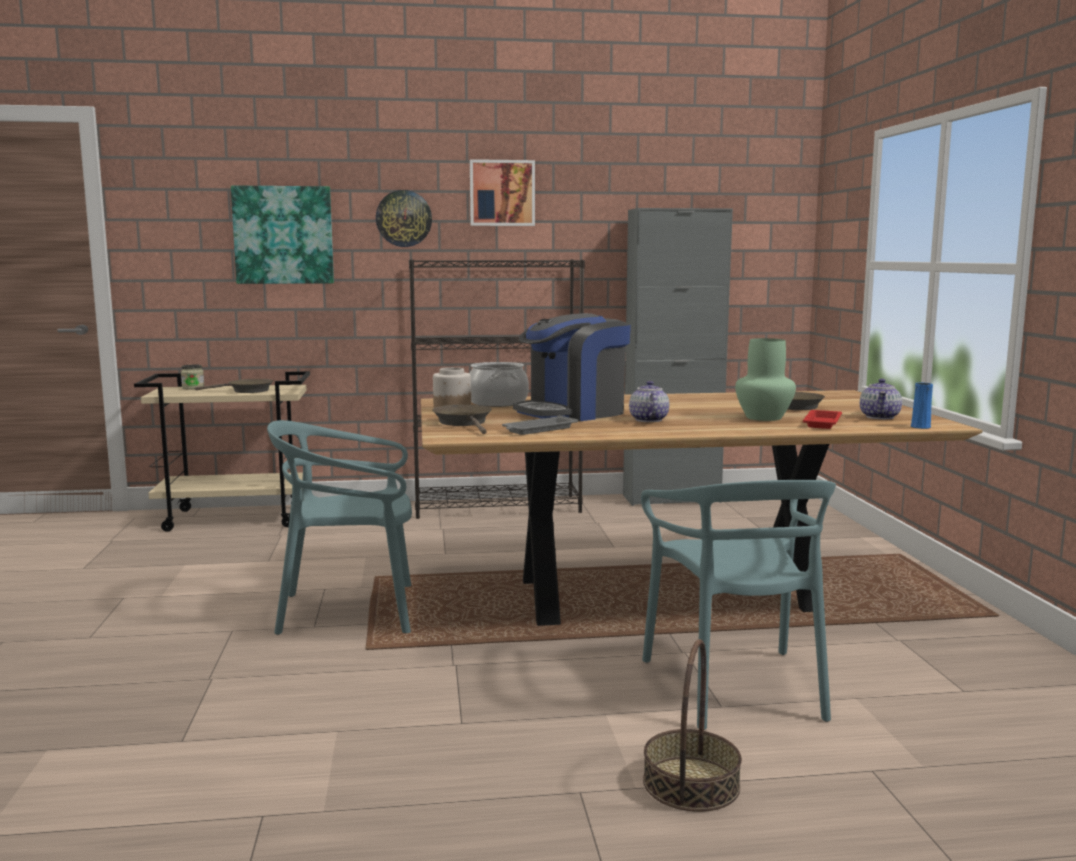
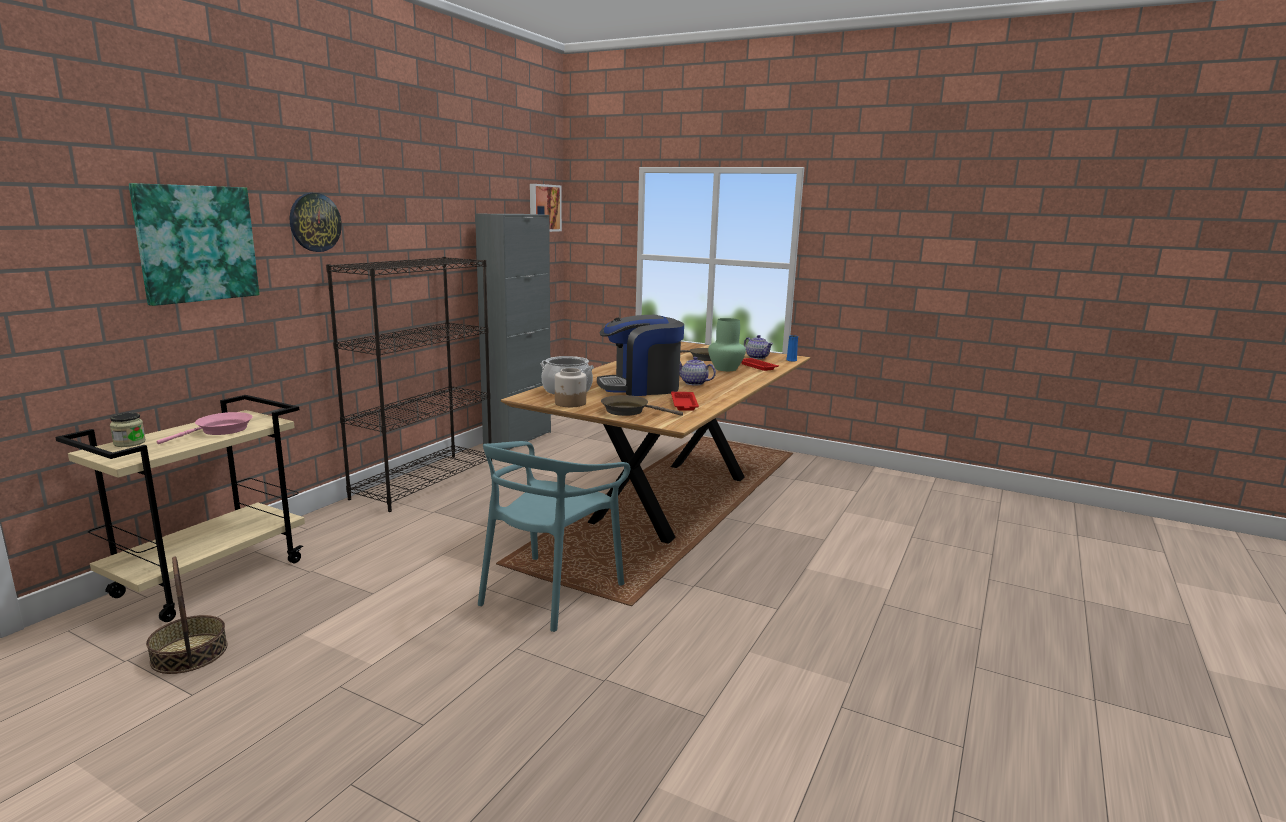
camera: 55 degrees left, 5 degrees up
brown frying pan [195,379,273,393] -> pink frying pan [156,412,253,444]
picture [470,159,535,226] -> picture moved to [530,184,562,232]
grey tray [502,415,578,435] -> red tray [671,392,699,411]
coffee machine [513,313,631,421] -> coffee machine turned 75 degrees clockwise [597,315,684,396]
turquoise chair [641,480,836,730] -> none
basket [643,639,742,812] -> basket moved to [146,556,228,674]

